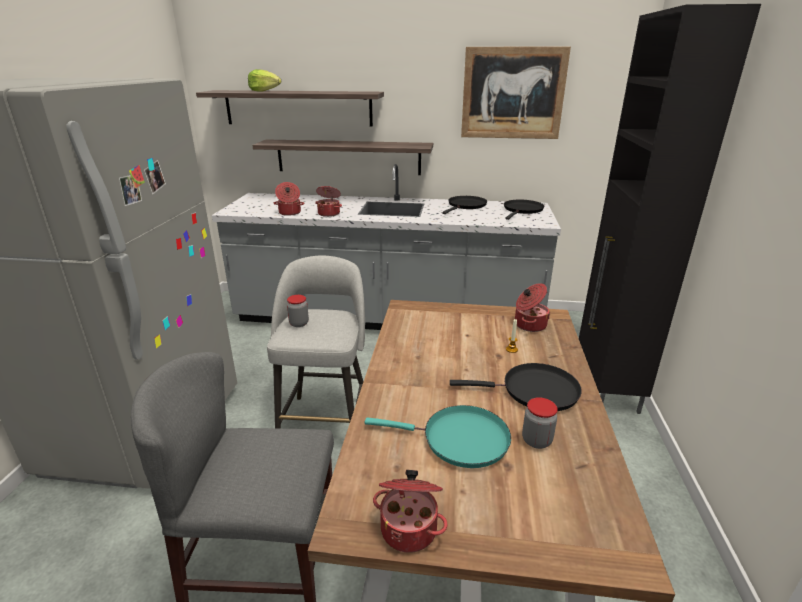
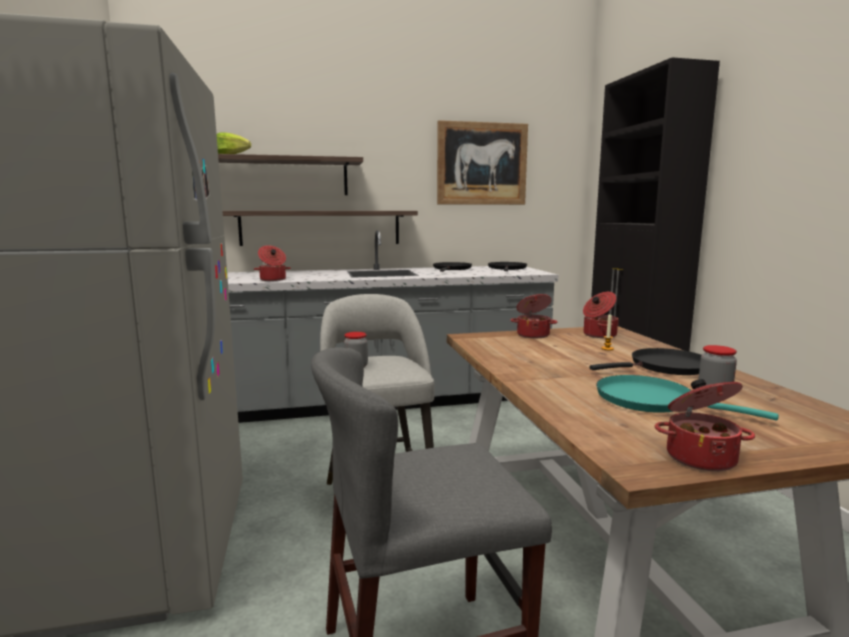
camera: 20 degrees left, 15 degrees down
cooking pot [315,186,342,217] -> cooking pot moved to [511,294,557,338]
turquoise frying pan [365,405,511,468] -> turquoise frying pan turned 135 degrees counterclockwise [596,375,779,420]

